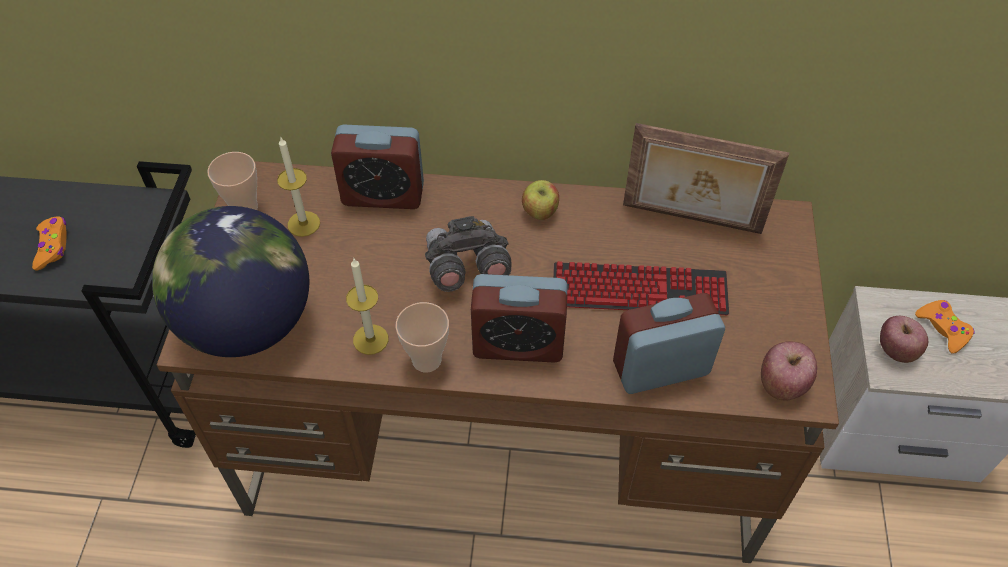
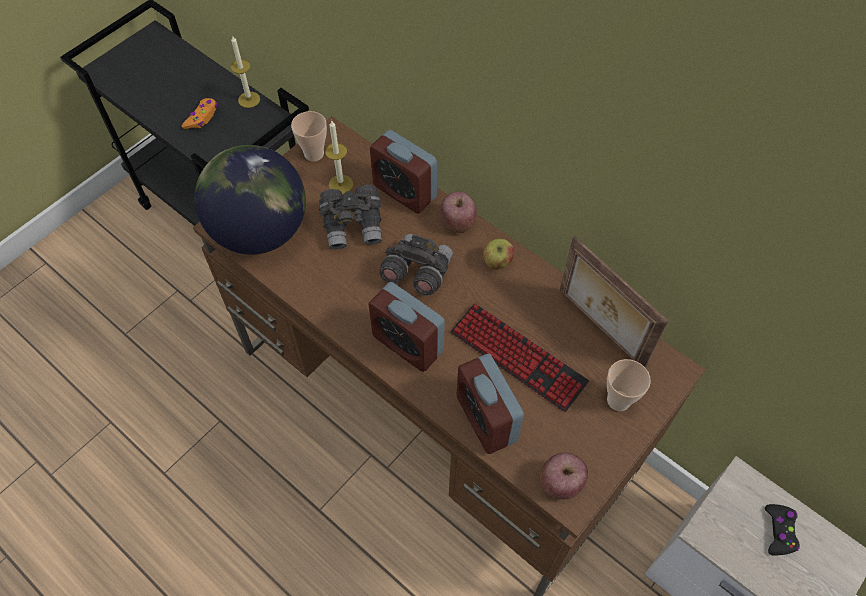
camera: 35 degrees right, 5 degrees up
candle [346,259,388,355] -> candle moved to [231,35,260,108]
cup [395,302,449,373] -> cup moved to [607,359,651,411]
alarm clock [613,293,725,394] -> alarm clock turned 135 degrees counterclockwise [457,354,524,454]
apple [880,316,928,363] -> apple moved to [440,191,477,233]
orange game controller [915,300,975,354] -> black game controller [765,504,800,556]
none -> grey binoculars [319,184,382,249]

